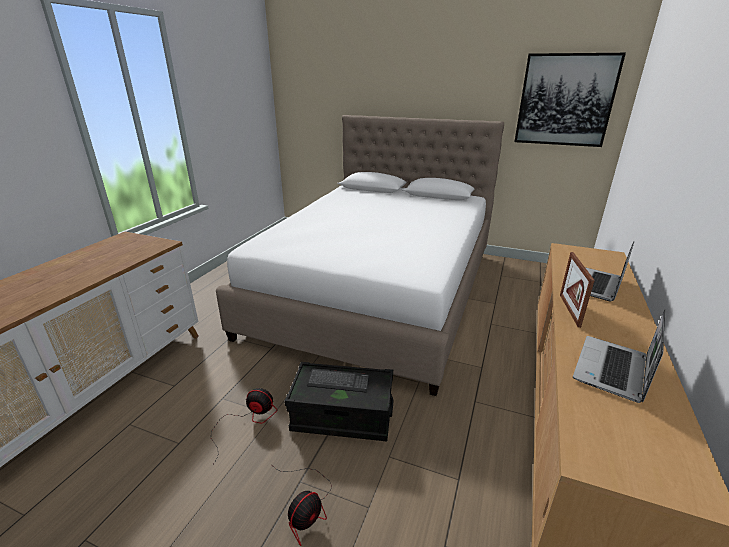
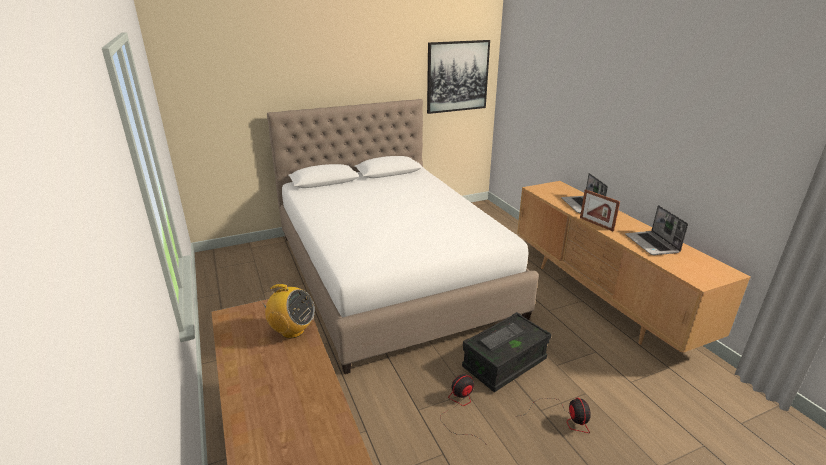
camera: 45 degrees left, 0 degrees up
none -> radio [259,284,315,338]

